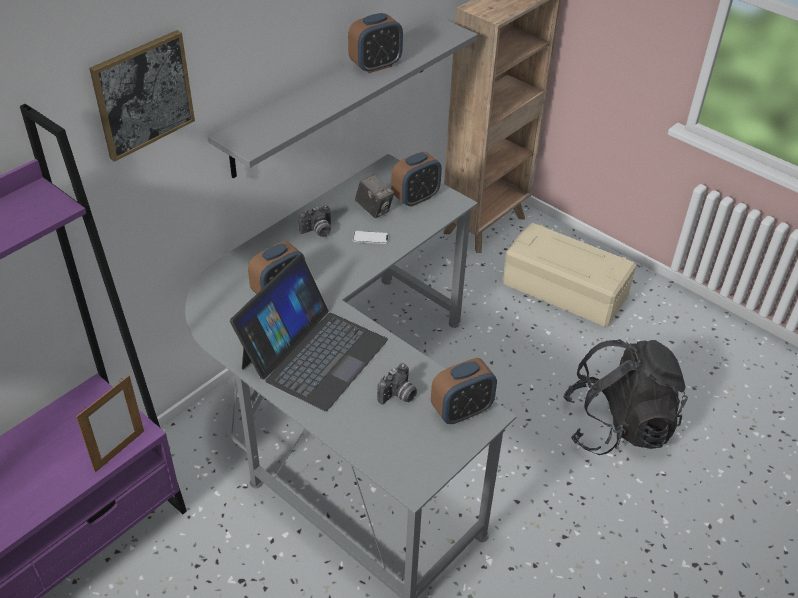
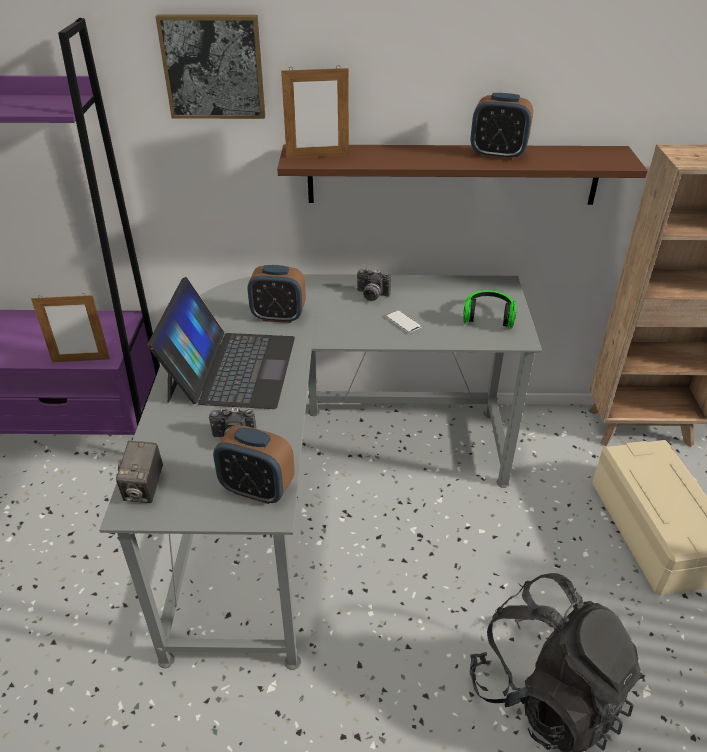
camera: 50 degrees right, 5 degrees down
grey shelf [207,16,478,178] -> brown shelf [277,144,648,205]
laptop [230,255,388,411] -> laptop turned 75 degrees counterclockwise [147,277,295,409]
camera [355,174,394,218] -> camera moved to [116,441,163,503]
alarm clock [391,151,442,207] -> headphones [463,290,516,328]
none -> picture frame [281,65,349,158]

